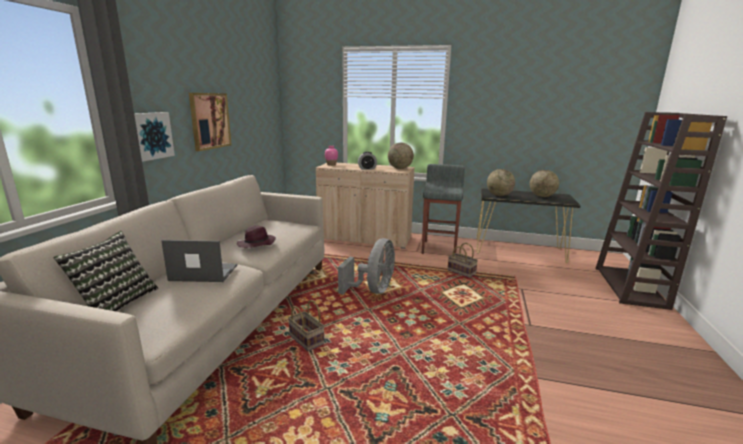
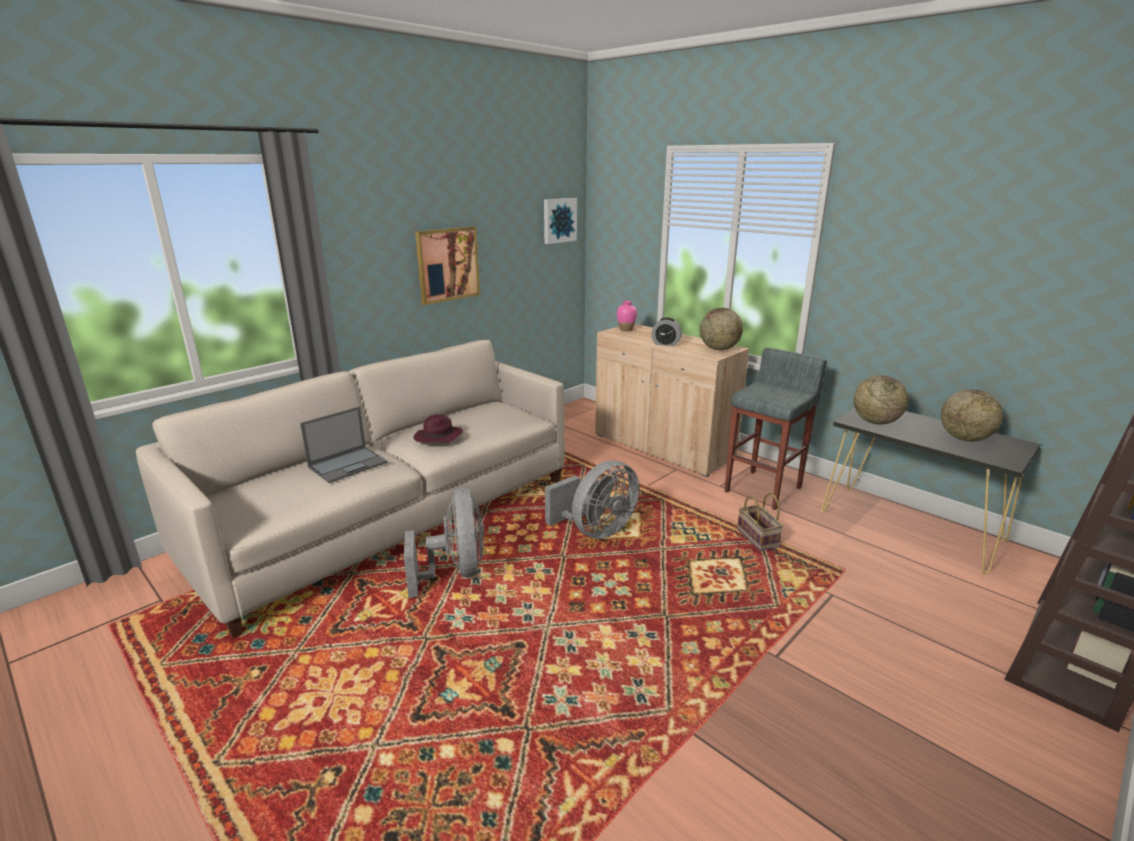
camera: 30 degrees right, 5 degrees up
pillow [54,231,158,311] -> none
picture [134,112,175,162] -> picture moved to [544,198,577,244]
laptop [161,240,238,282] -> laptop turned 105 degrees clockwise [300,407,388,483]
basket [288,300,324,351] -> grey fan [404,487,484,598]

